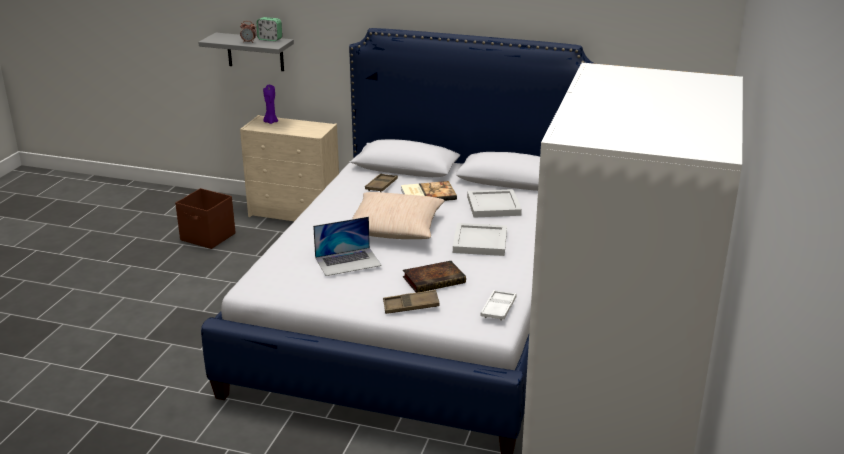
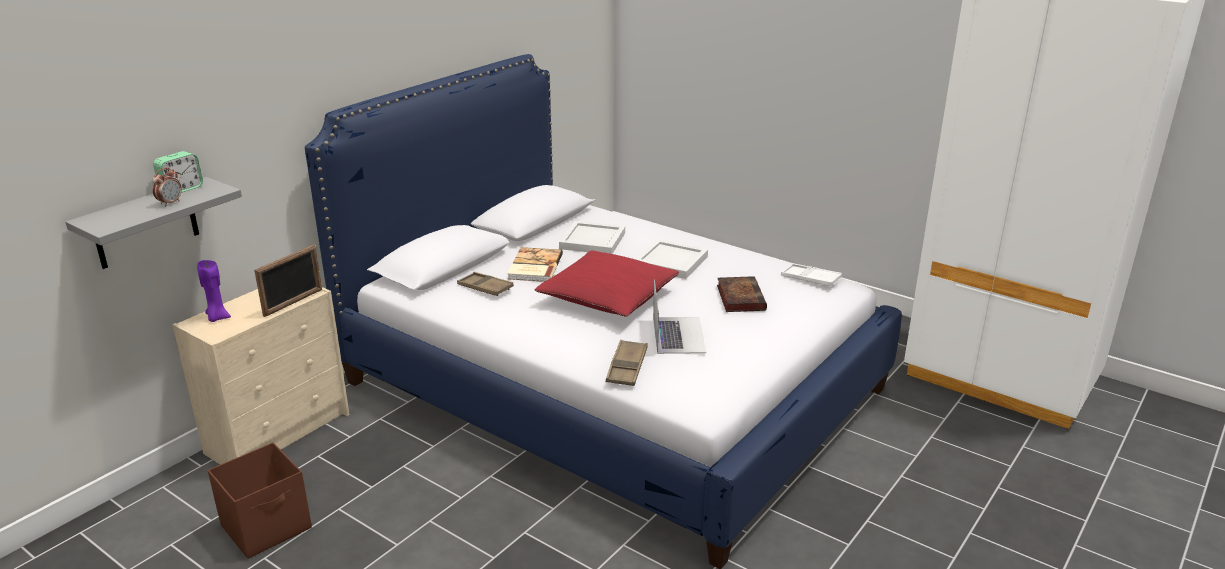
camera: 70 degrees left, 0 degrees up
beige pillow [352,192,445,239] -> red pillow [534,250,679,317]
brown tray [383,290,440,314] -> brown tray moved to [606,340,648,386]
none -> picture frame [254,245,322,317]

